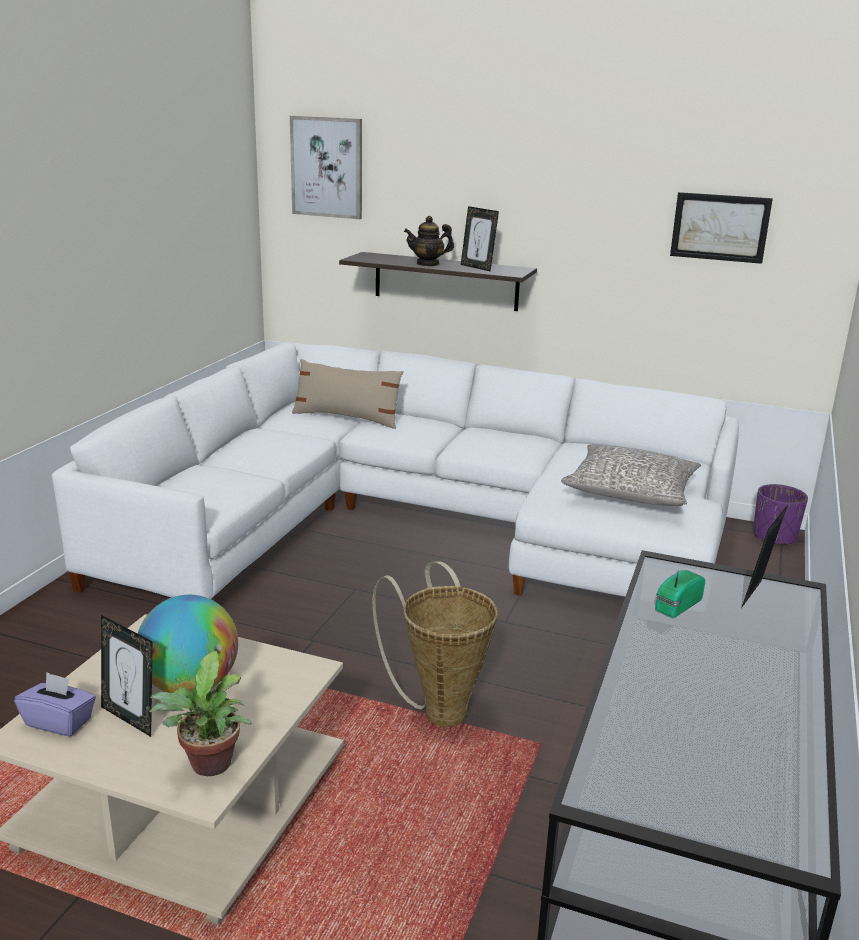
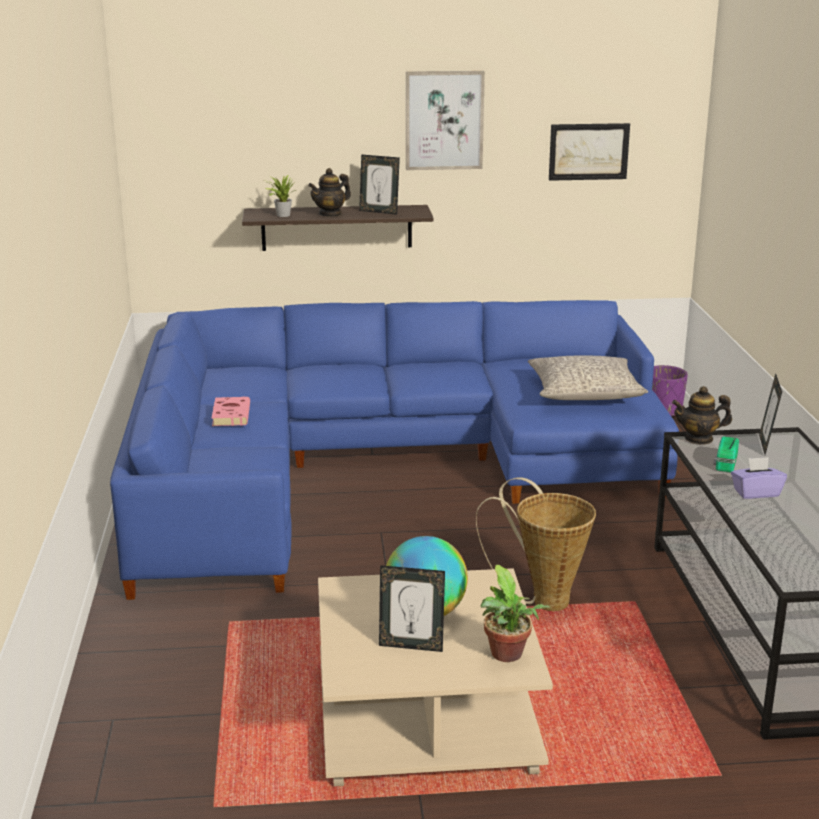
camera: 25 degrees left, 0 degrees up
purple tissue box [14,672,96,736] -> purple tissue box moved to [731,457,787,499]
white sofa [52,342,739,599] -> blue sofa [110,300,679,600]
picture [290,116,362,219] -> picture moved to [406,71,485,170]
beige pillow [292,359,404,429] -> none
none -> pink book [212,397,250,426]
none -> potted plant [265,175,298,217]
none -> teapot [672,386,732,444]

